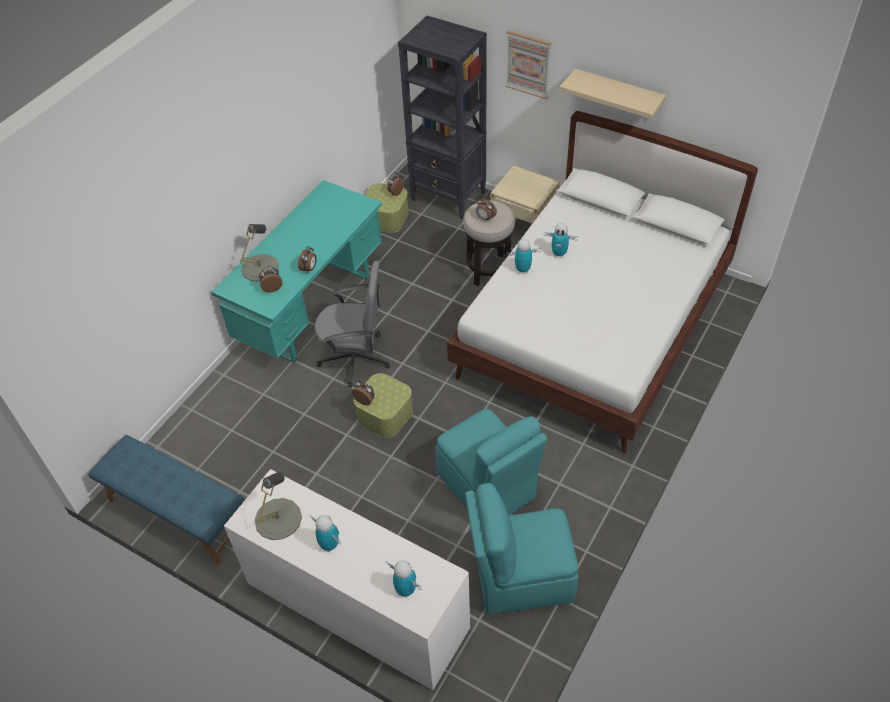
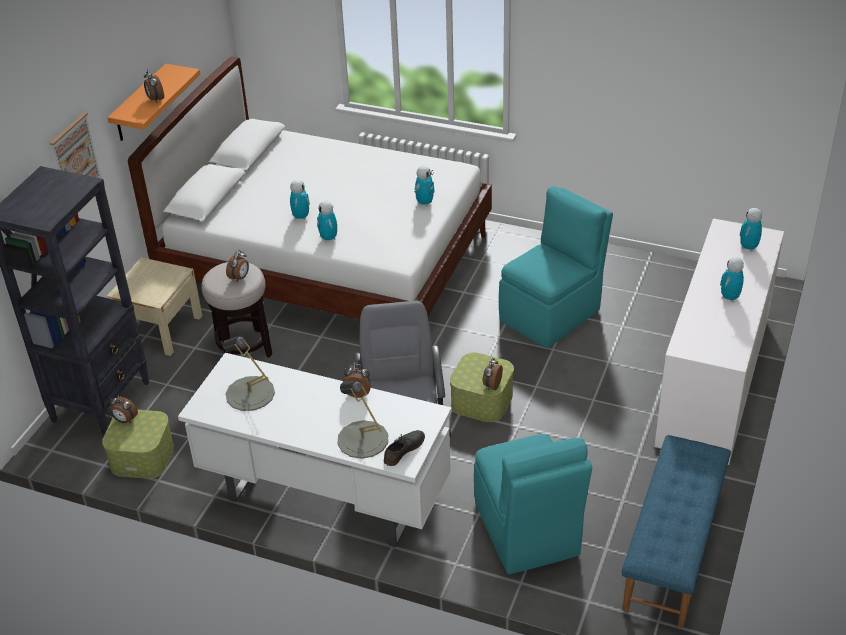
camera: 100 degrees left, 10 degrees down
turquoise desk [211,180,382,363] -> white desk [178,353,452,547]
grey table lamp [255,472,302,540] -> grey table lamp moved to [223,336,275,411]
alarm clock [259,266,283,293] -> alarm clock moved to [144,69,164,102]
turquoise chair [465,483,578,614] -> turquoise chair moved to [474,434,592,575]
beige shelf [560,68,666,119] -> orange shelf [107,64,200,141]
none -> grey shoe [384,430,425,466]
none -> toy robot [414,166,435,207]

